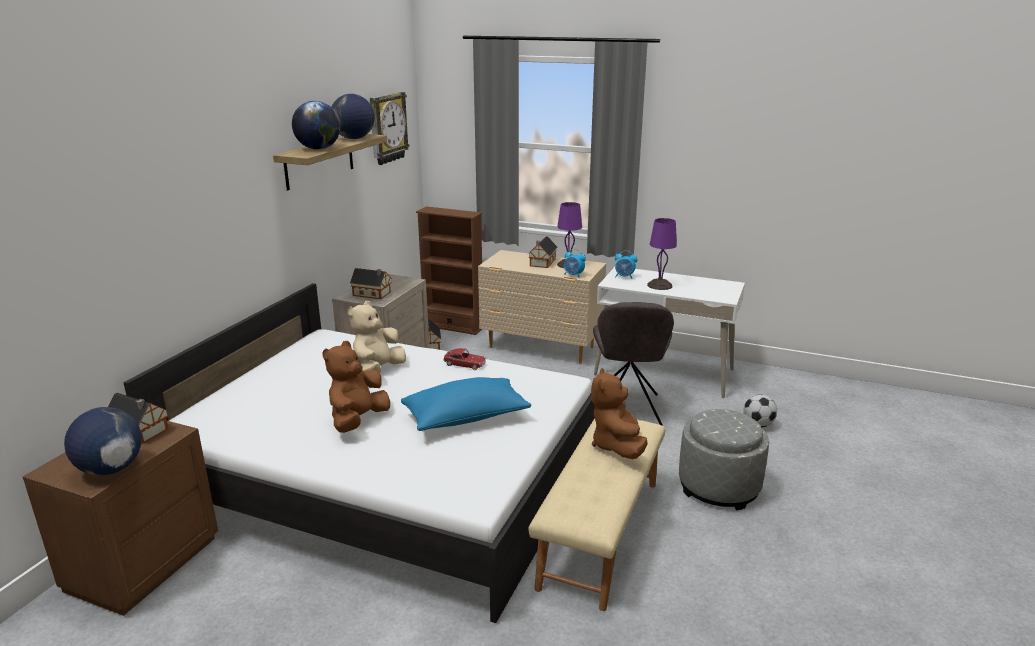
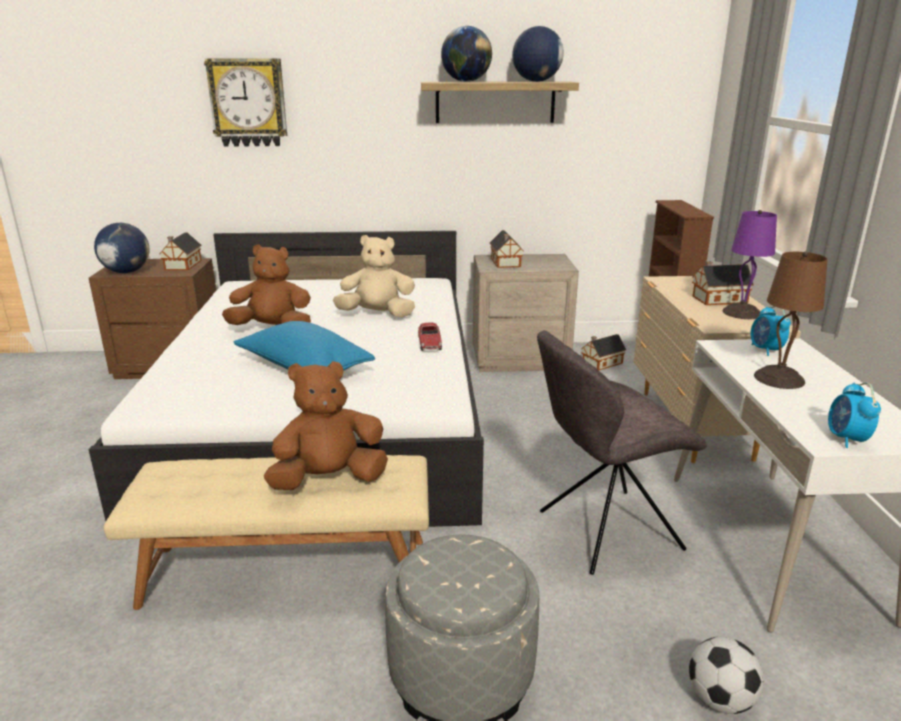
camera: 65 degrees right, 0 degrees up
wall clock [370,92,409,165] -> wall clock moved to [204,59,287,147]
alarm clock [564,249,586,278] -> alarm clock moved to [828,382,881,448]
purple table lamp [647,218,677,290] -> brown table lamp [754,252,827,389]

